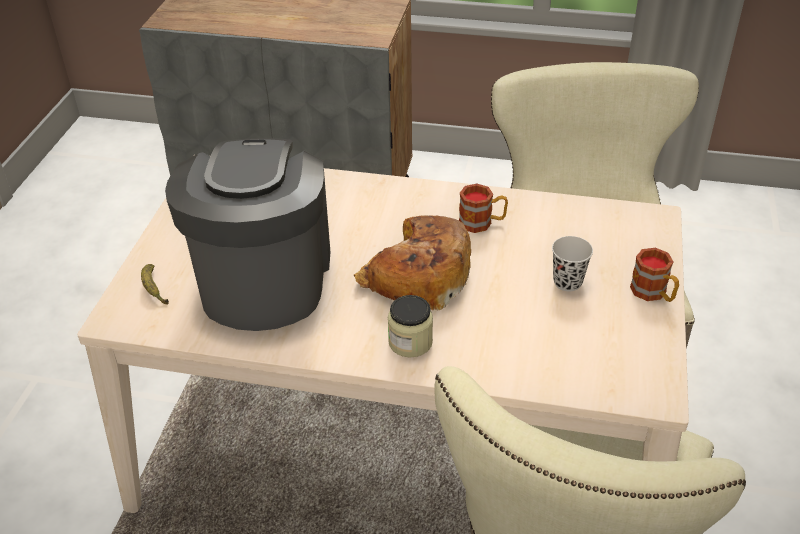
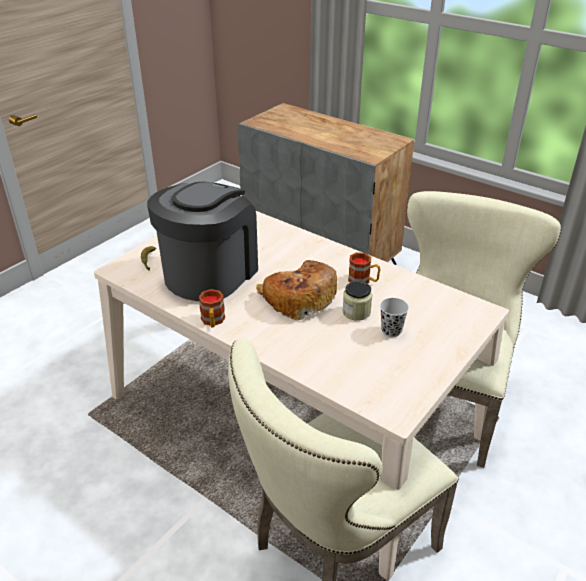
camera: 25 degrees right, 5 degrees down
jar [388,295,433,358] -> jar moved to [343,281,372,321]
mug [630,248,679,302] -> mug moved to [198,289,225,328]

